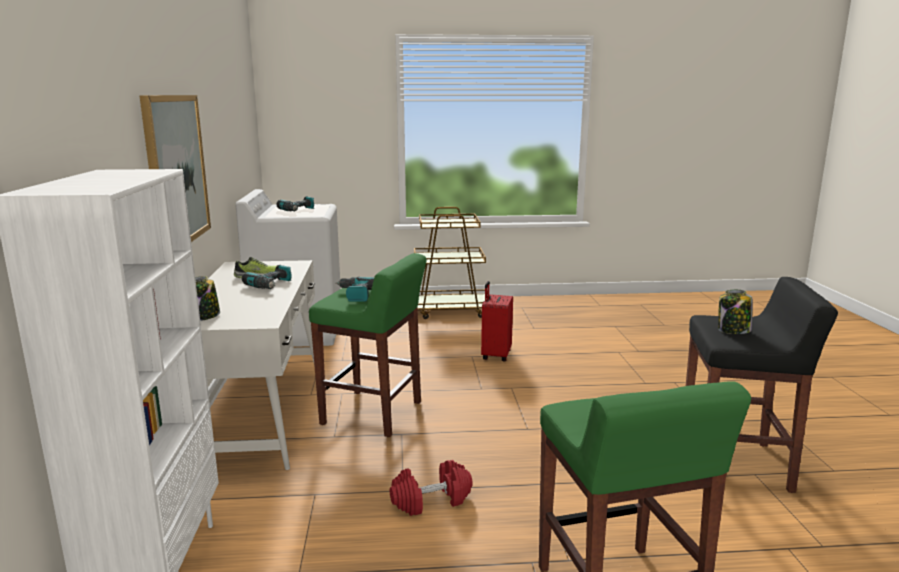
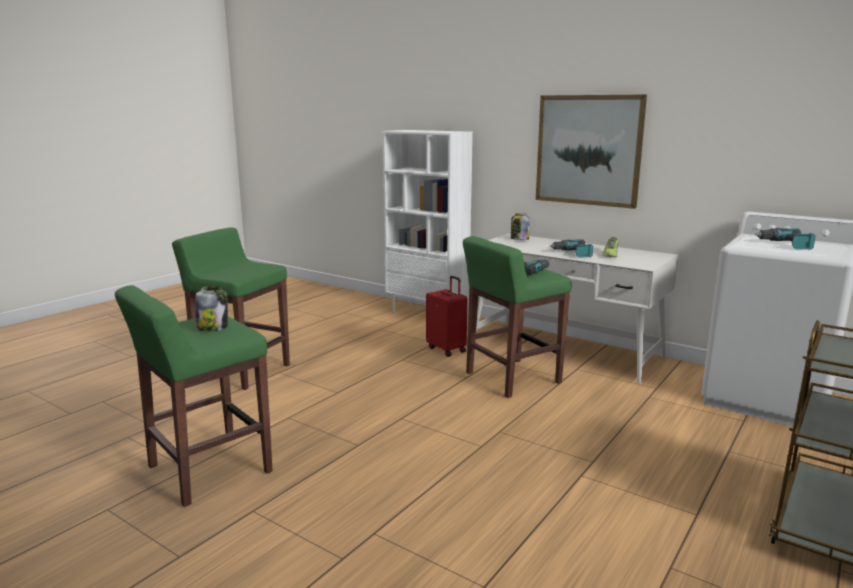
camera: 130 degrees right, 0 degrees up
red dumbbell [390,460,473,516] -> none
red suitcase [481,281,513,361] -> red suitcase moved to [426,276,467,357]
black stool [686,277,838,493] -> green stool [115,285,273,507]

